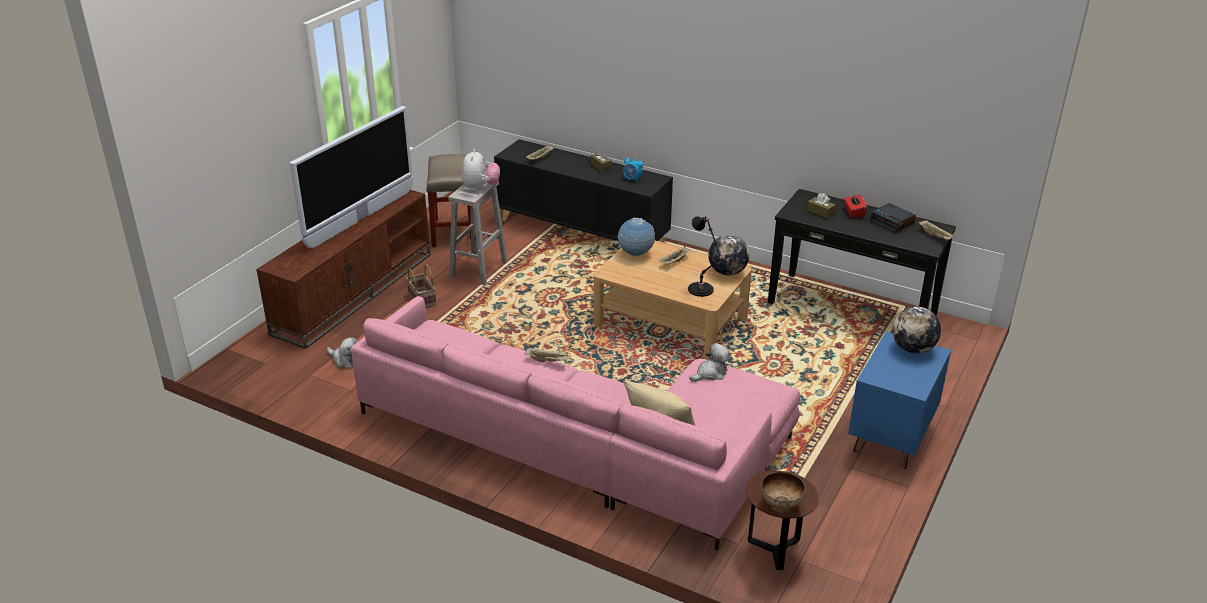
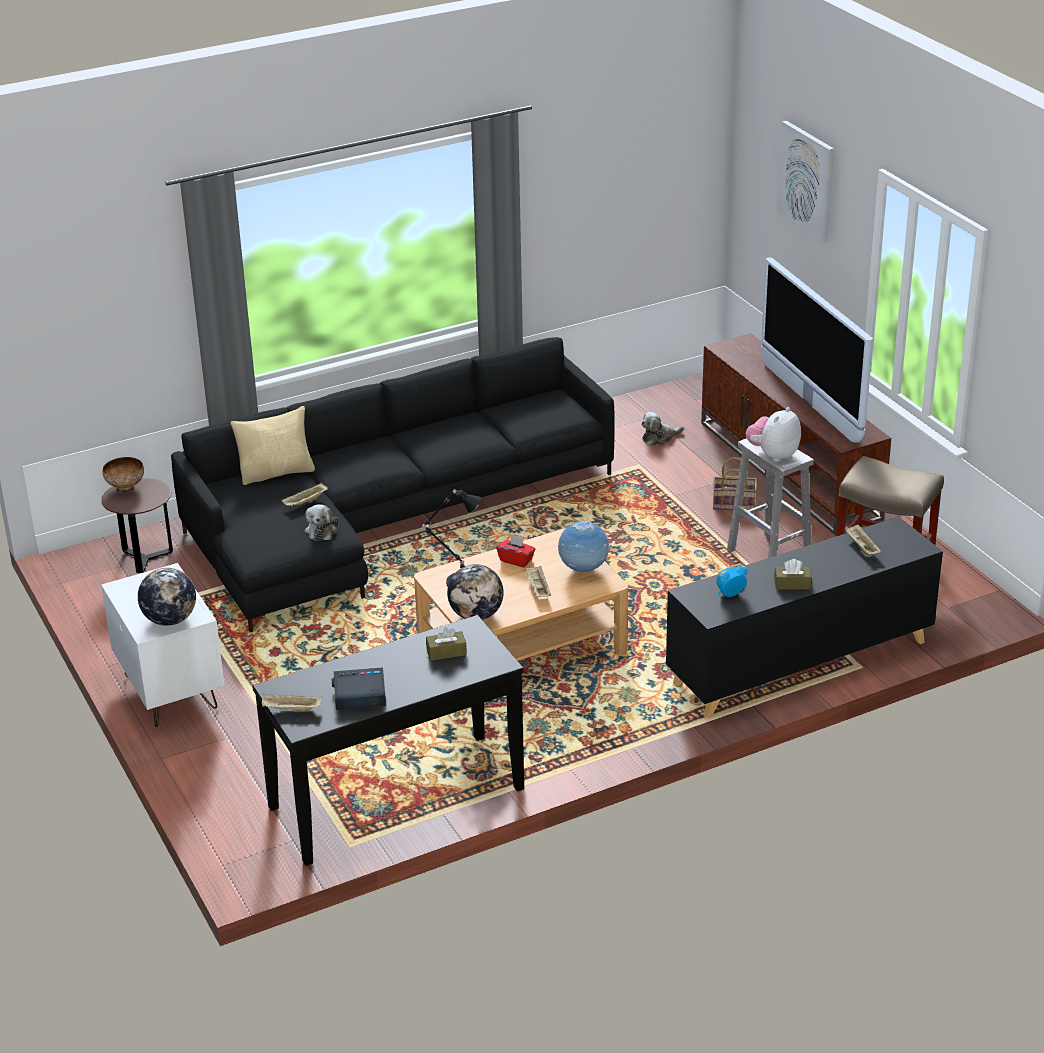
camera: 125 degrees right, 0 degrees up
pink sofa [351,296,800,551] -> black sofa [171,337,615,632]
plush toy [462,149,500,191] -> plush toy turned 90 degrees clockwise [746,407,801,462]
beige tray [525,347,568,363] -> beige tray moved to [281,482,328,506]
red tissue box [844,194,867,218] -> red tissue box moved to [496,534,535,567]
blue nightstand [848,331,951,469] -> white nightstand [101,563,225,727]
none -> picture [777,121,834,243]

